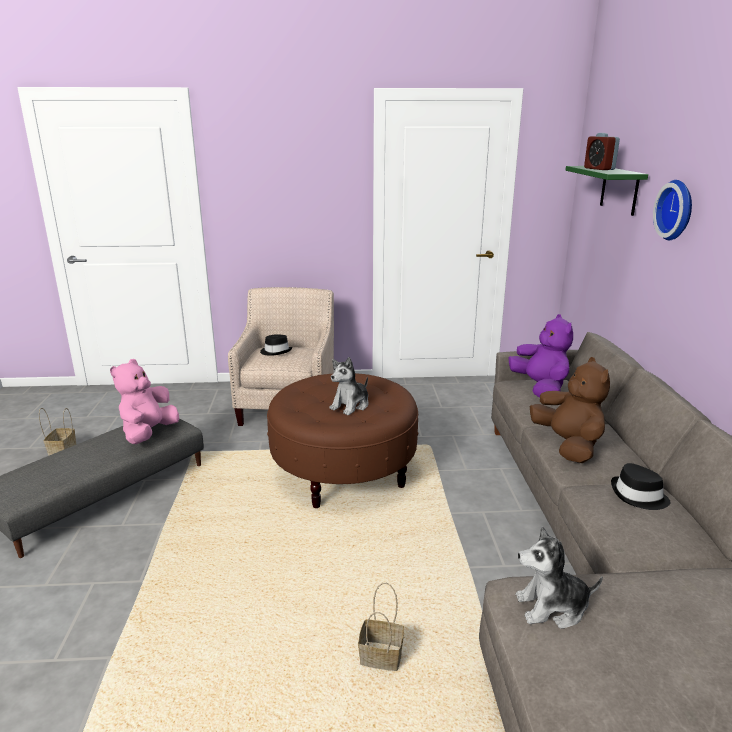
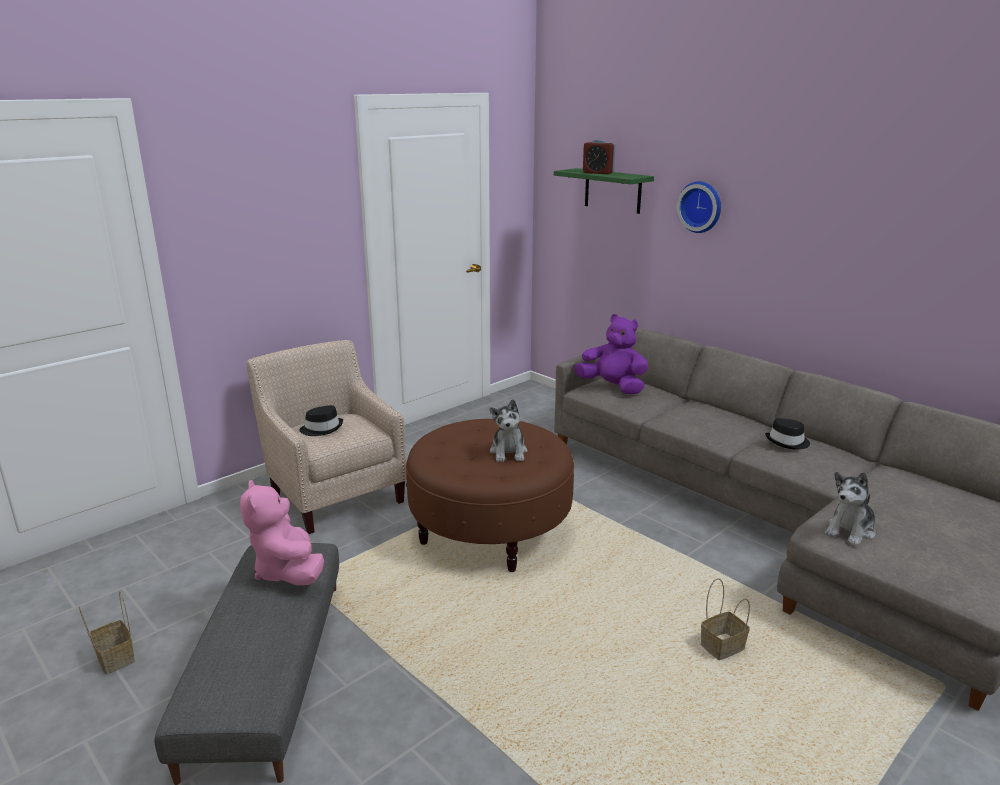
camera: 40 degrees left, 0 degrees up
brown plush toy [530,357,610,463] -> none

